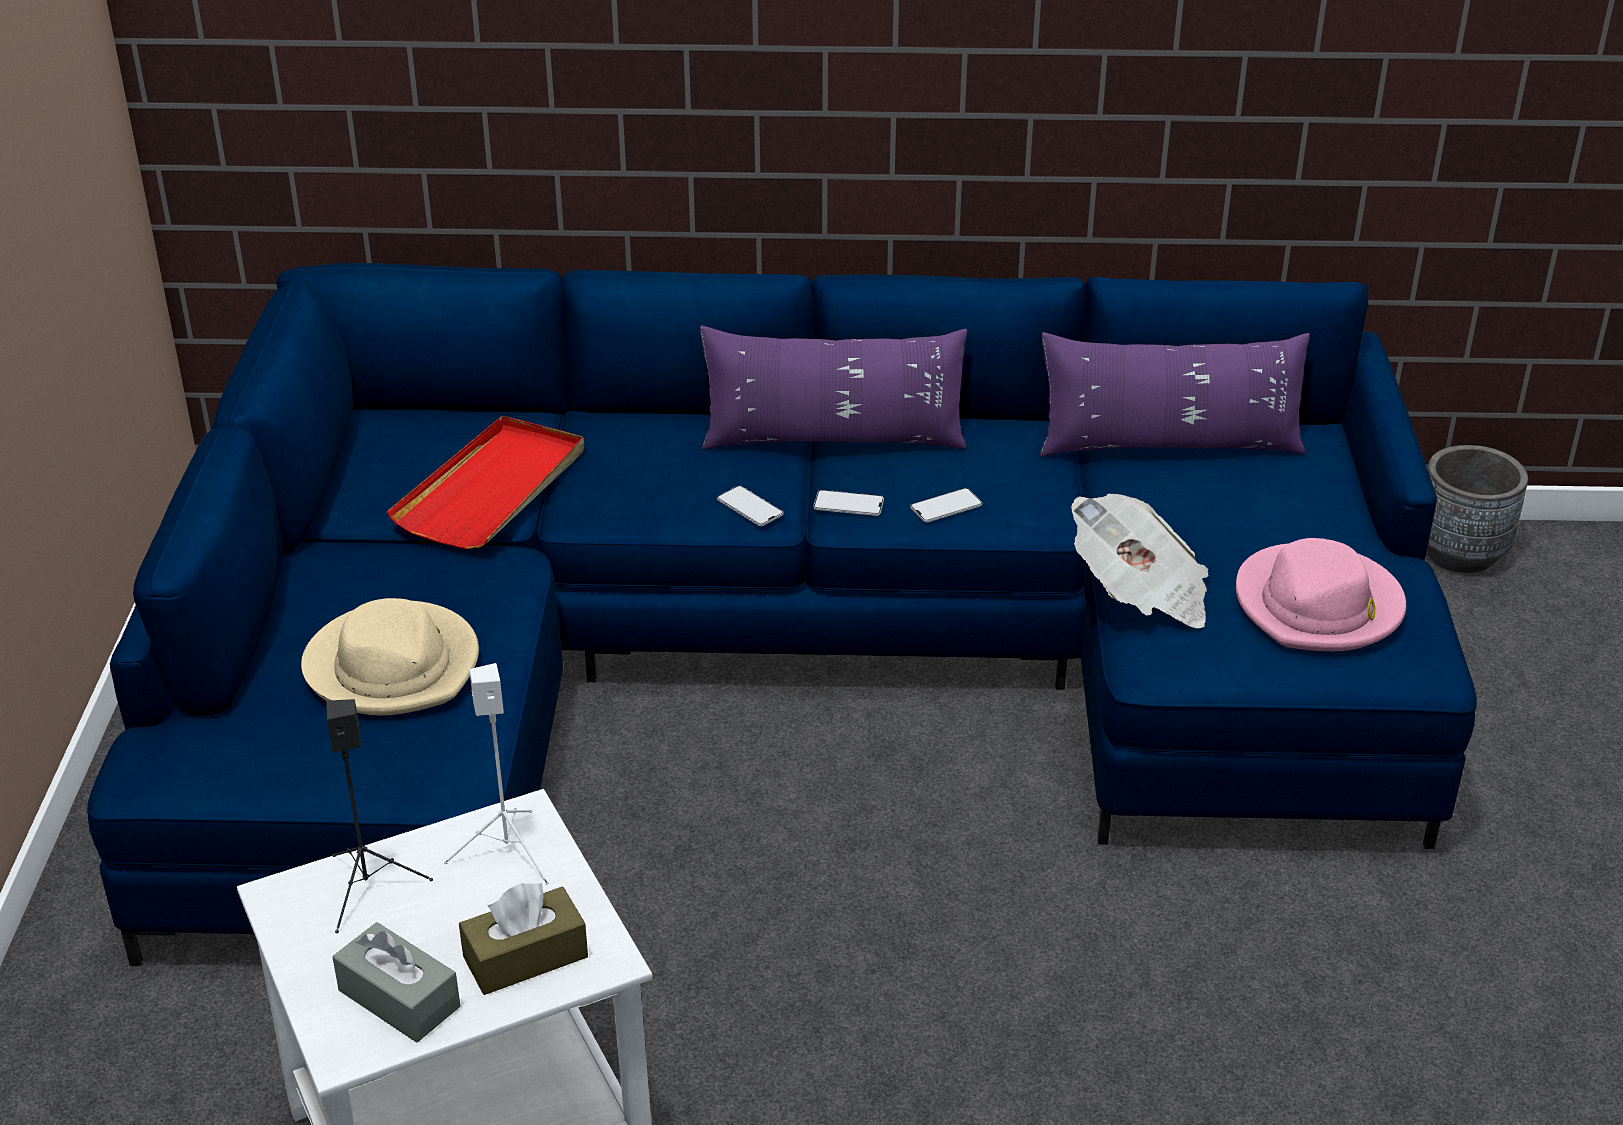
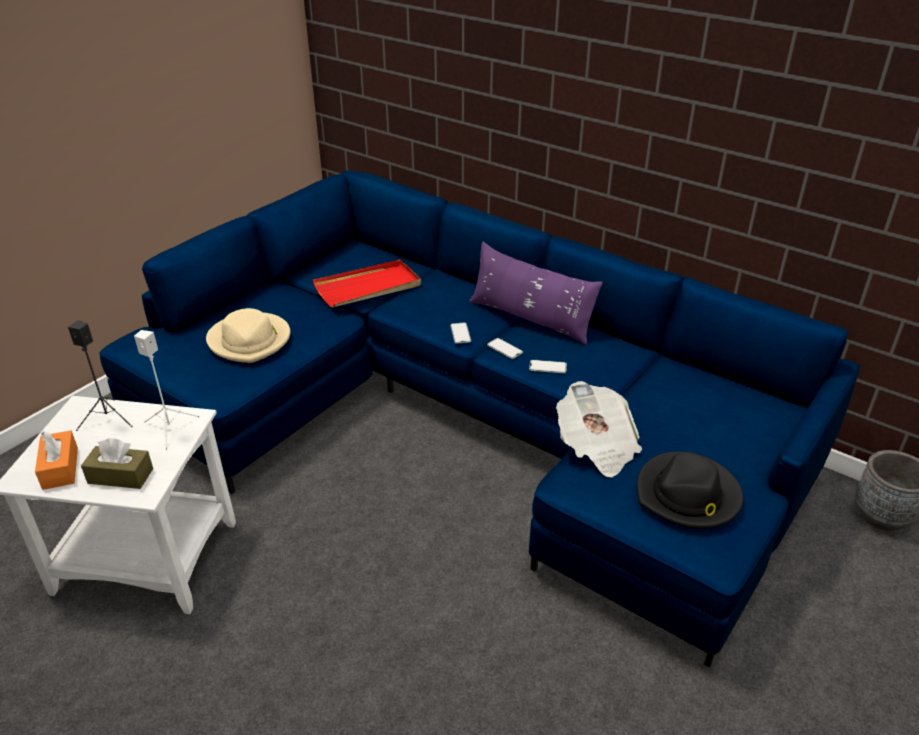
camera: 35 degrees right, 0 degrees up
grey tissue box [332,922,460,1042] -> orange tissue box [35,430,78,490]
purple pillow [1039,332,1310,457] -> none
pink hat [1236,538,1406,652] -> black hat [637,451,744,529]

